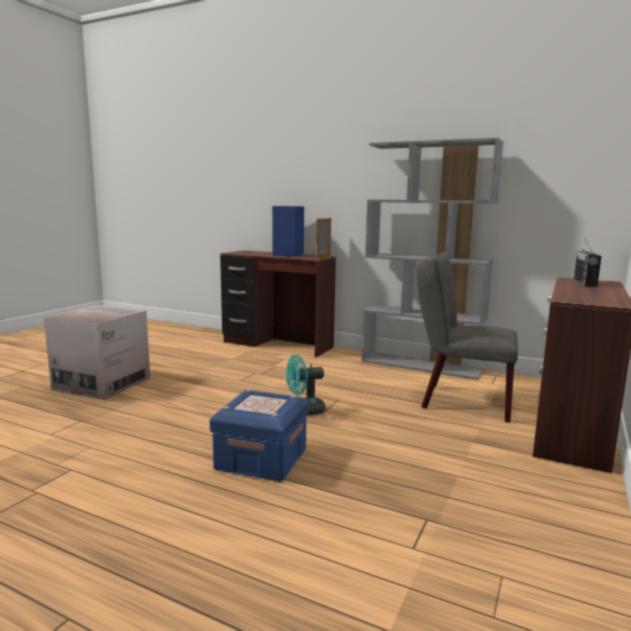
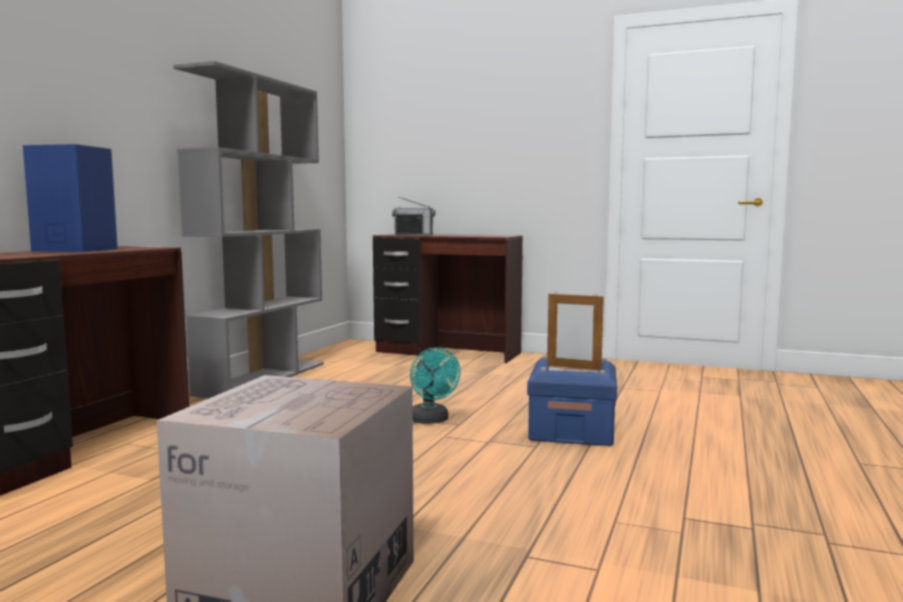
camera: 95 degrees left, 5 degrees down
picture frame [316,218,331,259] -> picture frame moved to [547,293,604,371]
grey chair [417,252,518,423] -> none

